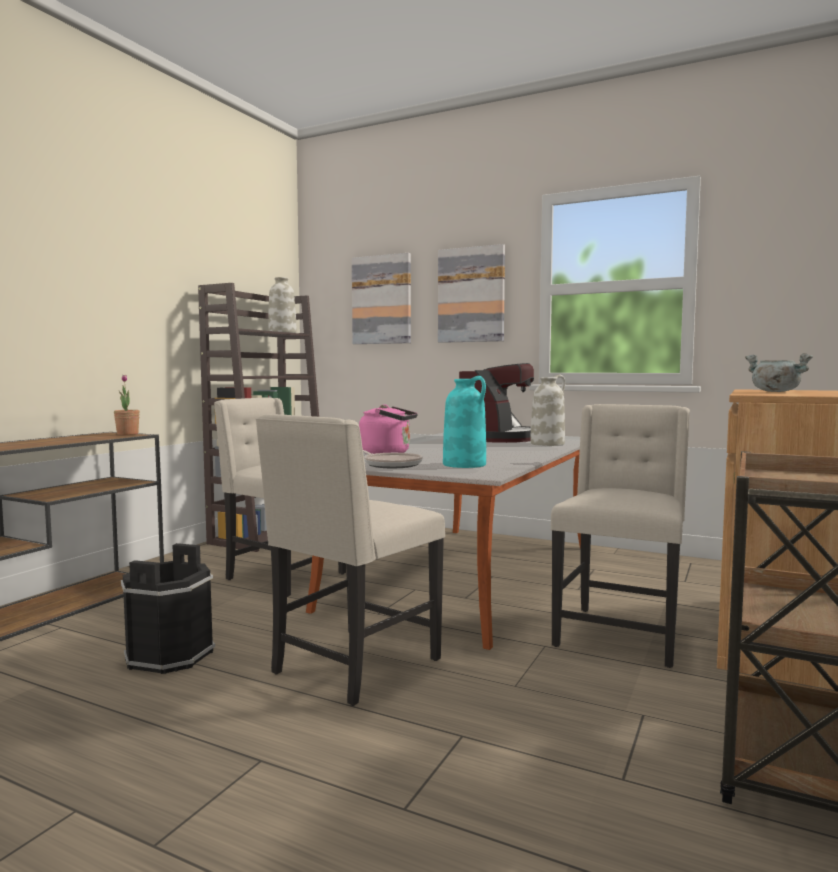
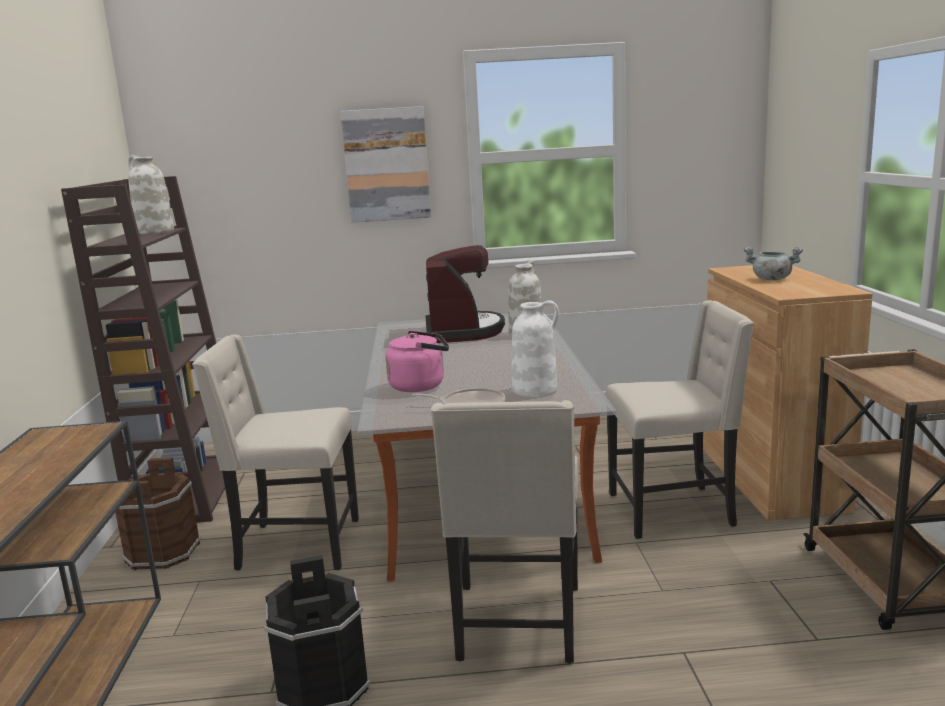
camera: 30 degrees left, 10 degrees up
potted plant [114,375,140,435] -> none
picture [352,253,411,344] -> none
turquoise vase [443,376,486,468] -> white vase [512,300,559,397]
beige chair [551,404,690,668] -> beige chair turned 90 degrees clockwise [606,300,754,539]
none -> brown bucket [115,457,201,570]

